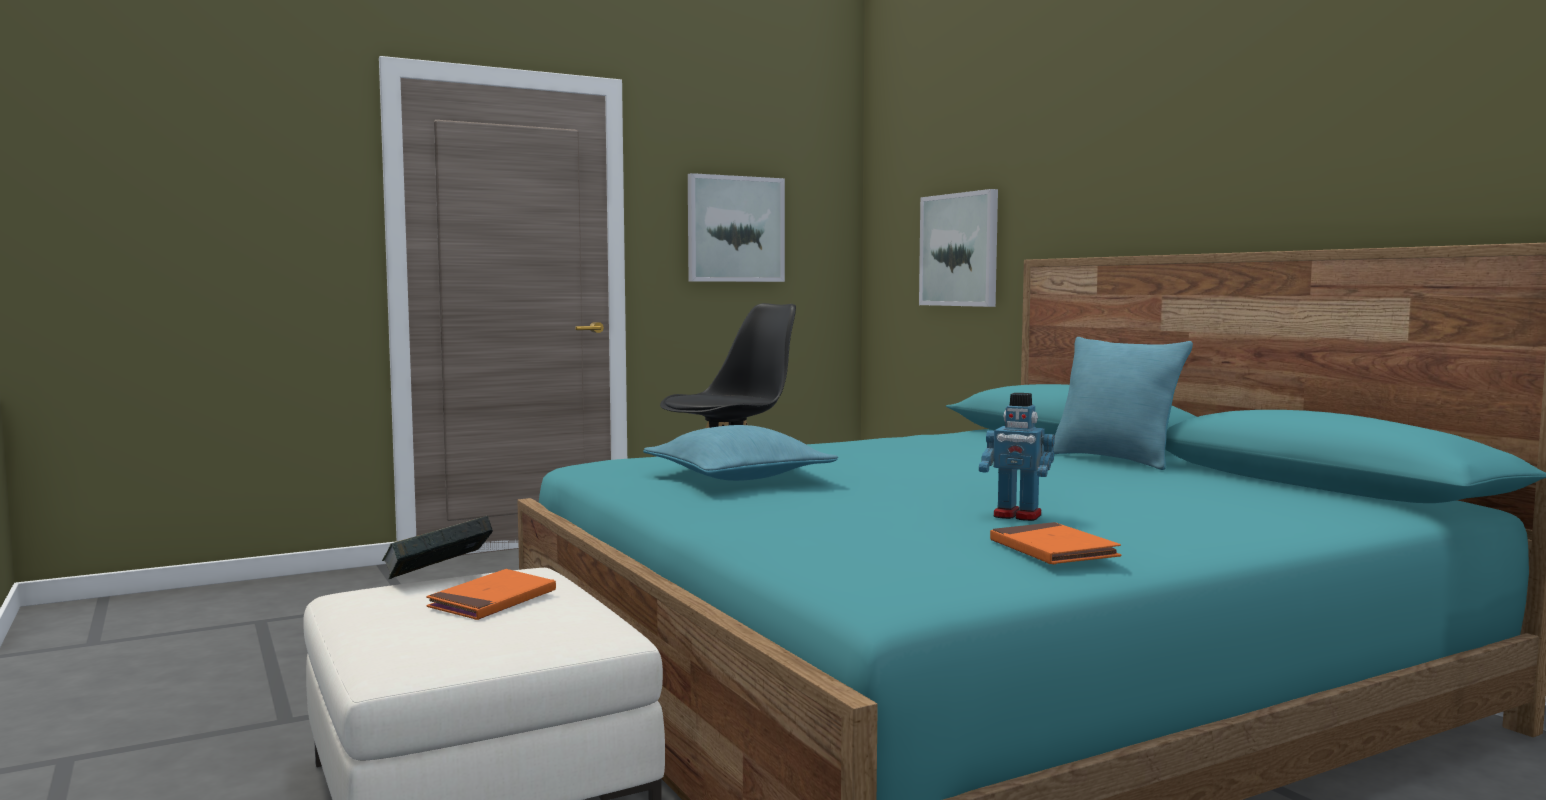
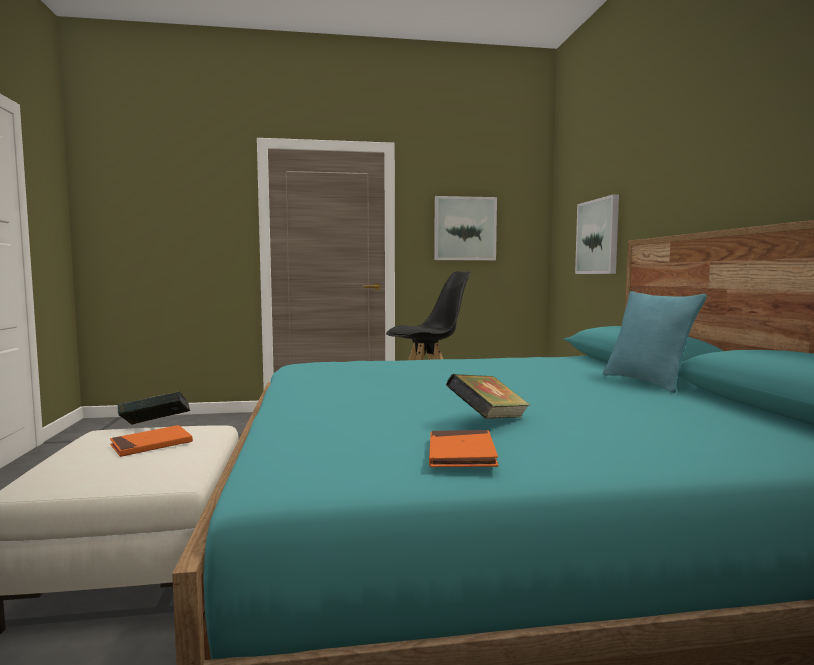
camera: 20 degrees right, 0 degrees up
turquoise pillow [643,425,838,481] -> none
toy robot [979,393,1055,521] -> book [446,374,530,419]

